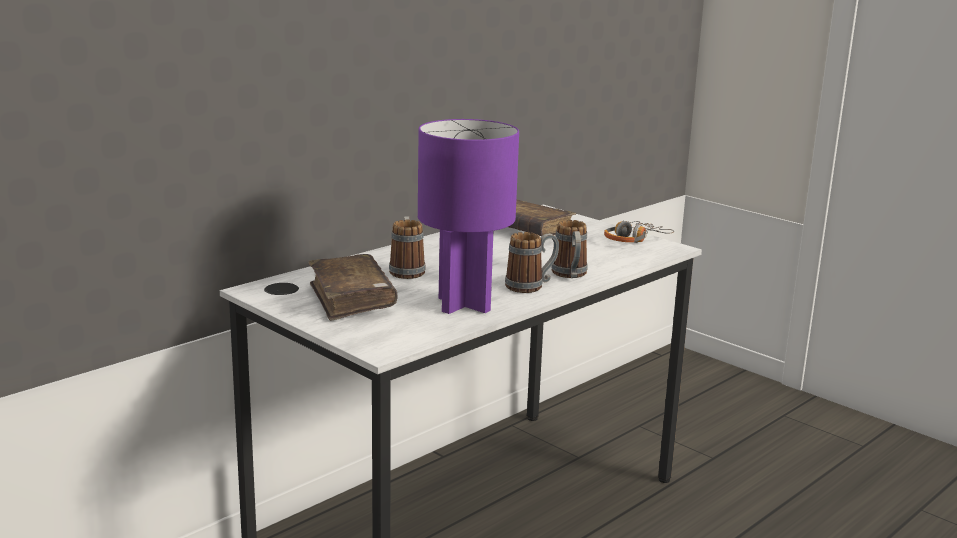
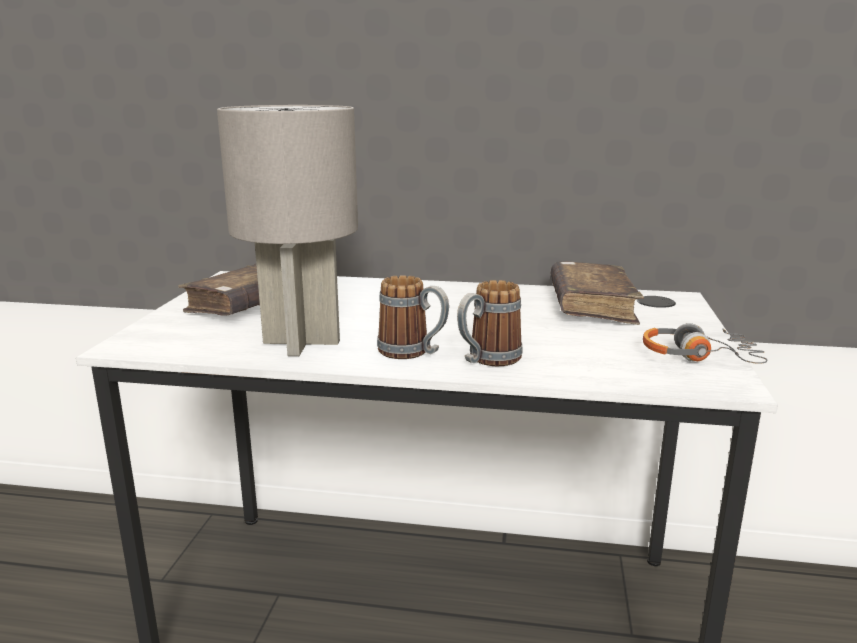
camera: 55 degrees right, 0 degrees up
mug [389,217,426,279] -> none
purple table lamp [418,119,519,314] -> grey table lamp [217,105,358,356]

